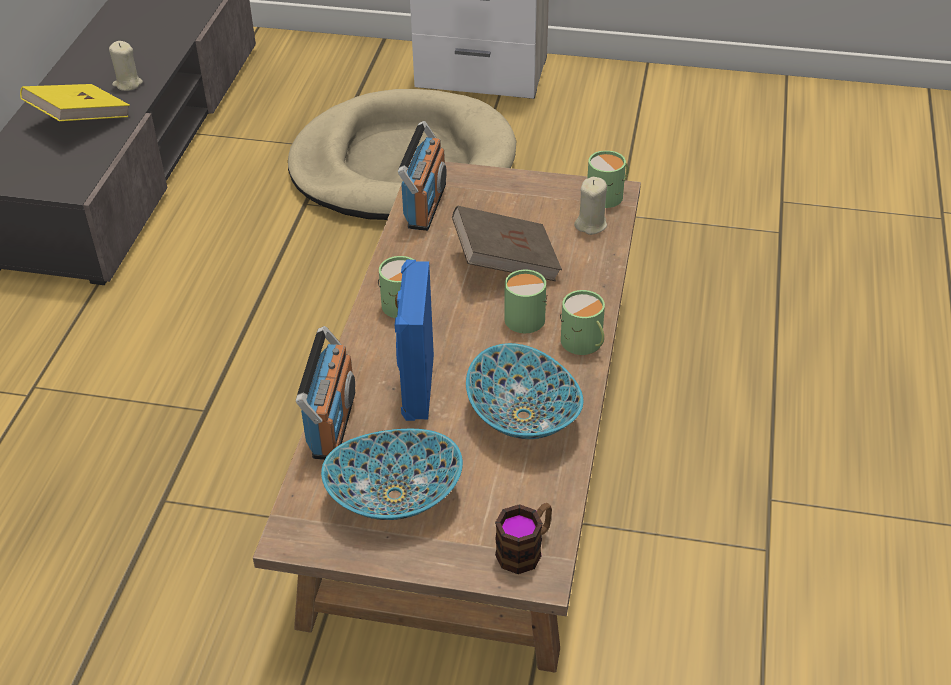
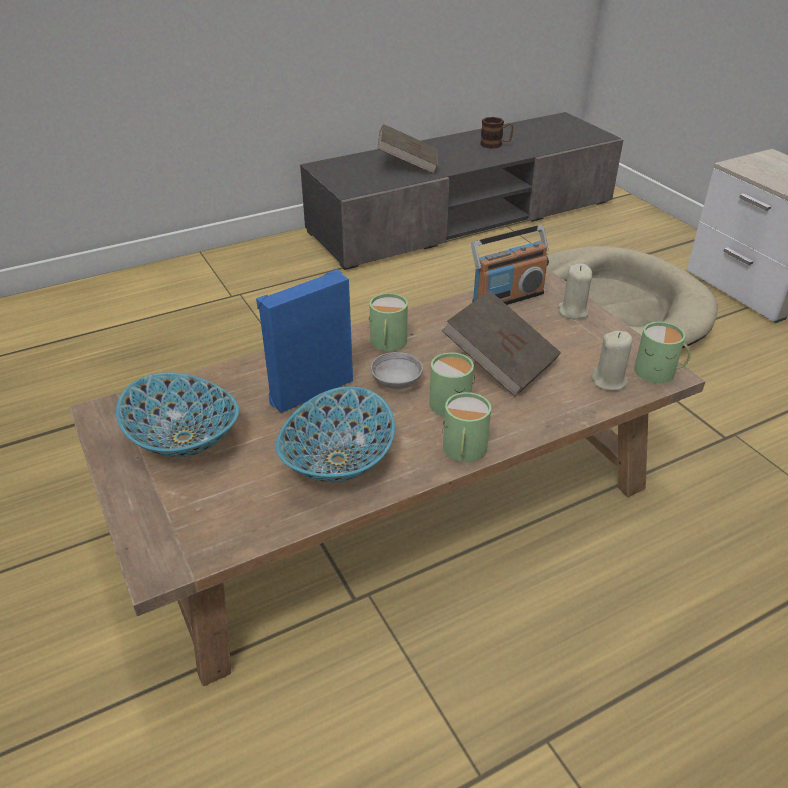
camera: 50 degrees right, 5 degrees down
yellow book [20,84,130,121] -> brown book [378,124,438,174]
beige candle [109,41,143,91] -> beige candle moved to [558,264,592,320]
radio [296,326,355,460] -> none
mug [495,503,552,574] -> mug moved to [480,117,514,149]
none -> grey bowl [371,352,423,389]

